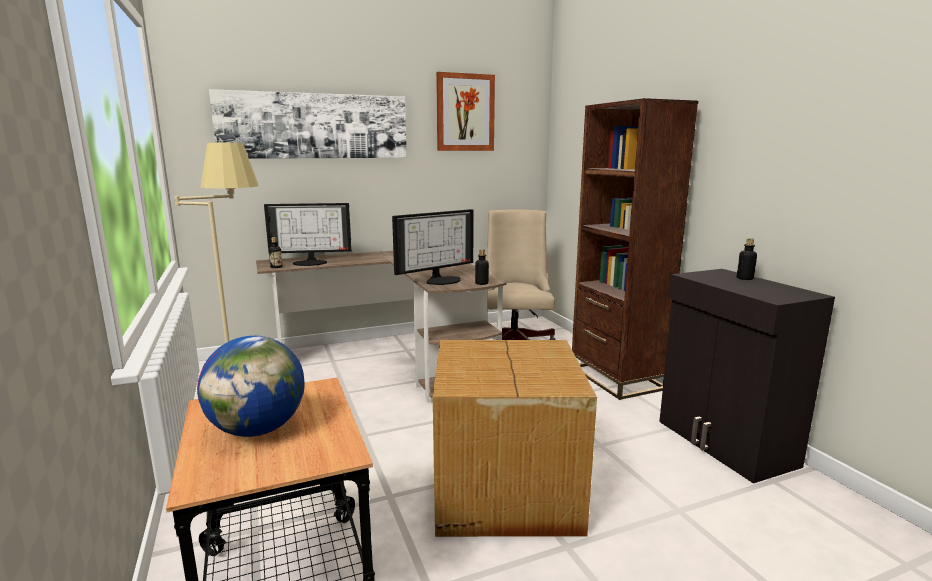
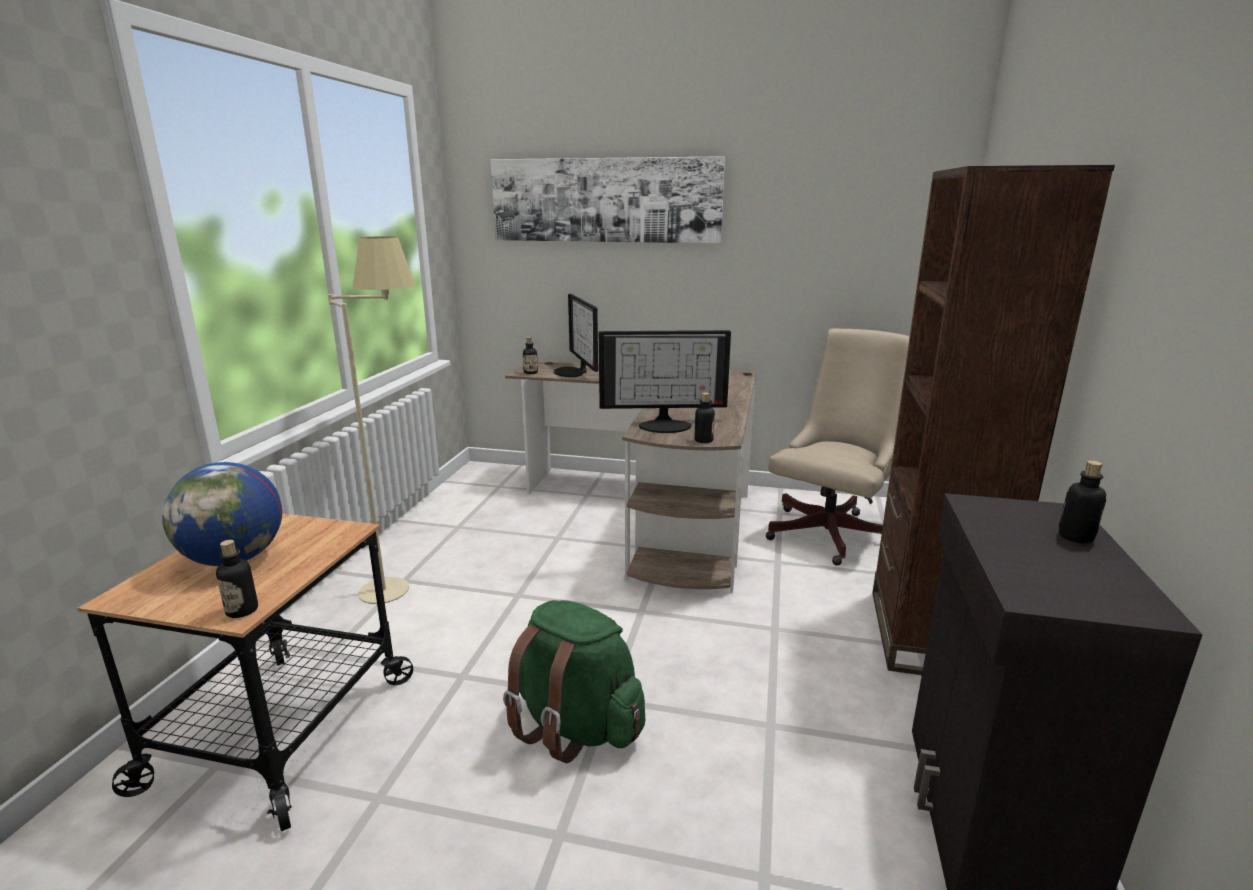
camera: 35 degrees right, 5 degrees up
monitor [264,203,352,266] -> monitor turned 45 degrees clockwise [554,294,598,377]
cardboard box [433,340,597,537] -> green backpack [503,600,645,763]
picture [436,72,495,151] -> none
none -> bottle [216,540,258,618]

